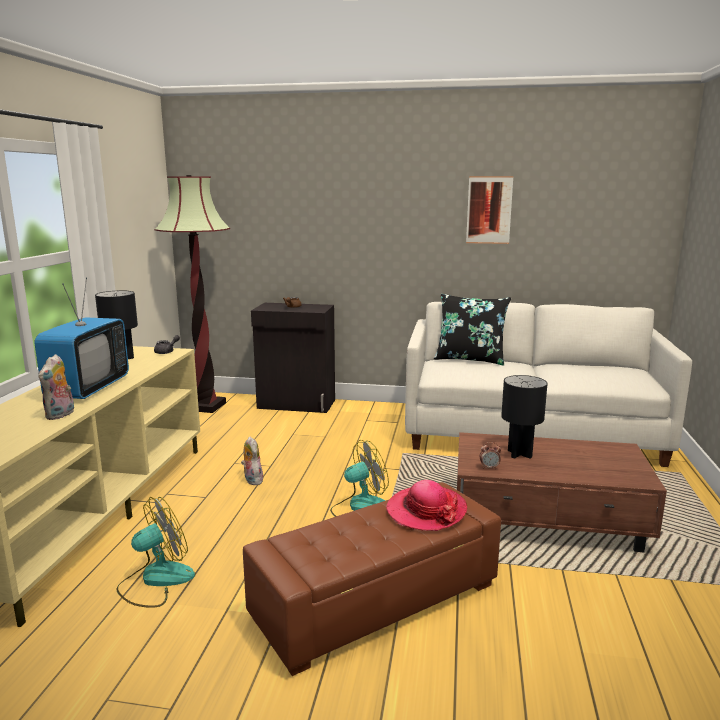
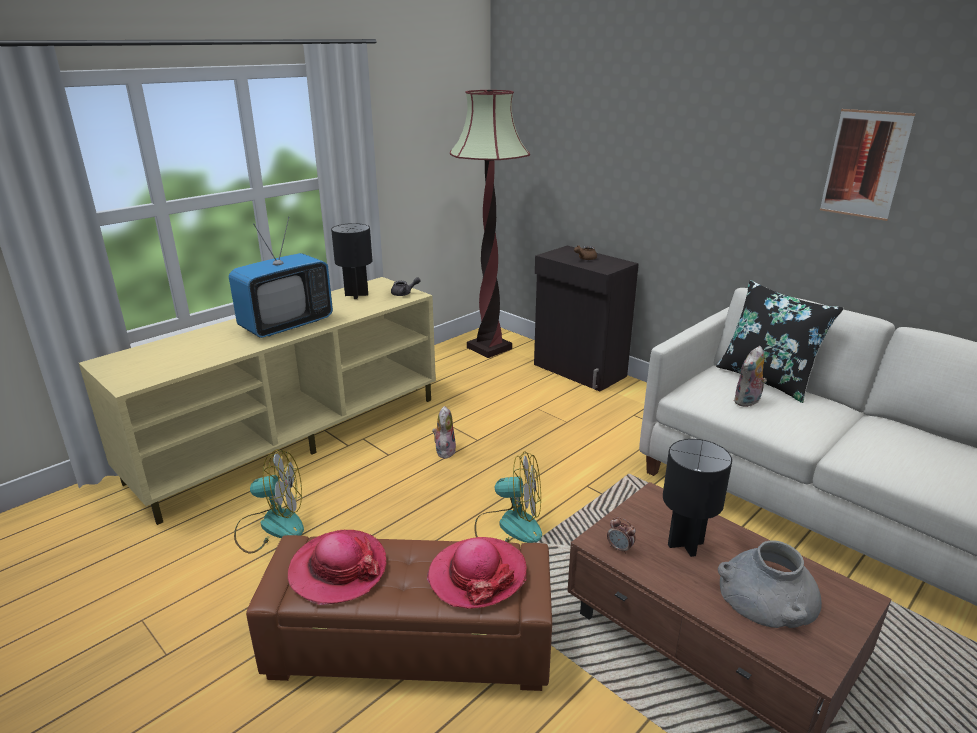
camera: 35 degrees right, 10 degrees up
plush toy [38,354,74,420] -> plush toy moved to [733,346,767,407]
none -> hat [288,530,387,605]
none -> grey vase [718,540,822,628]

